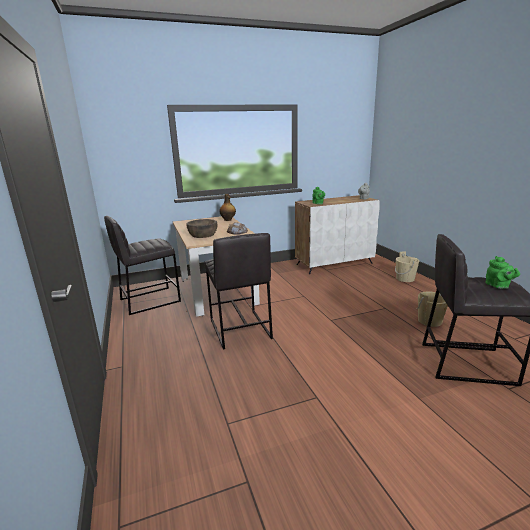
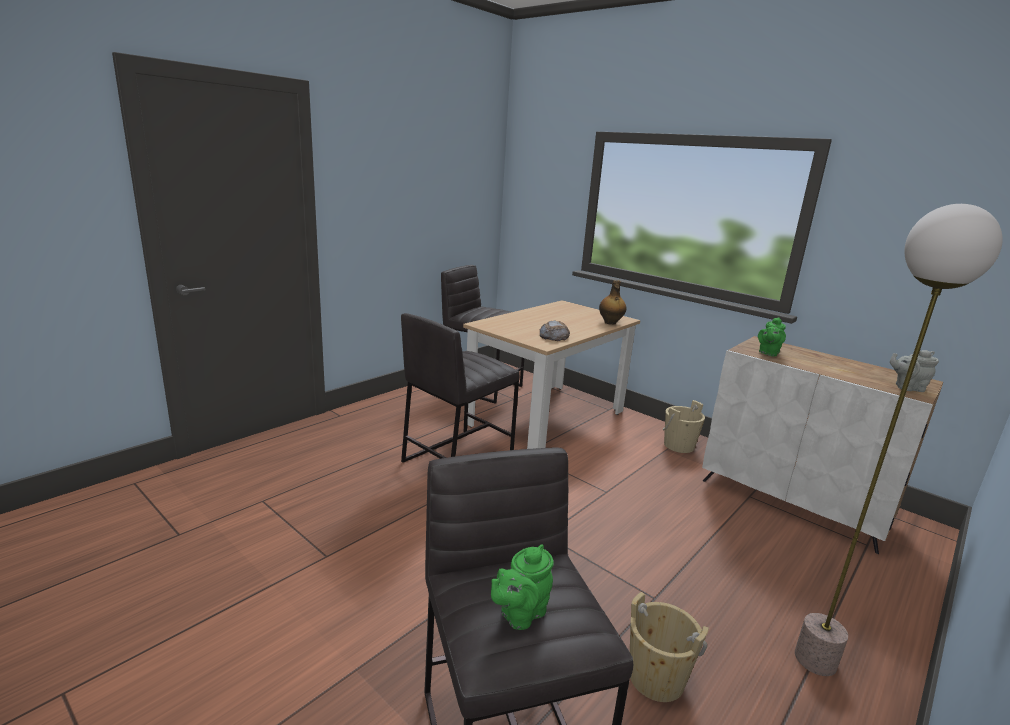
camera: 60 degrees right, 0 degrees up
brown bowl [187,219,217,238] -> none
beige bucket [395,251,419,282] -> beige bucket moved to [663,400,705,453]
none -> floor lamp [795,204,1003,676]

